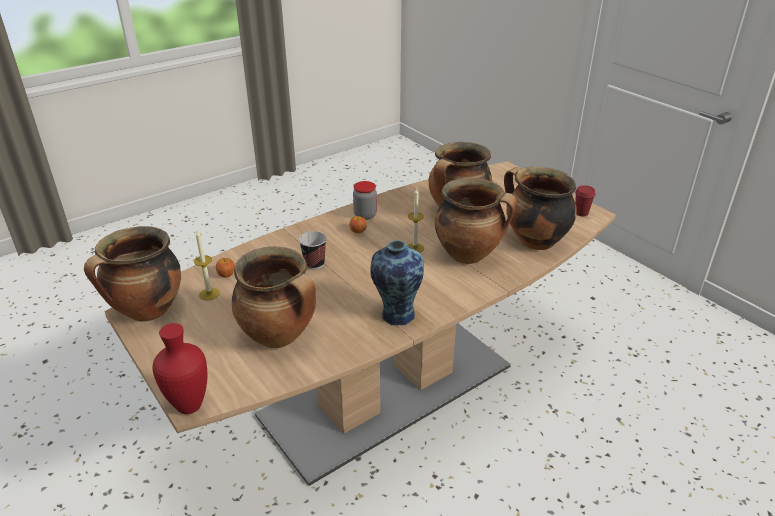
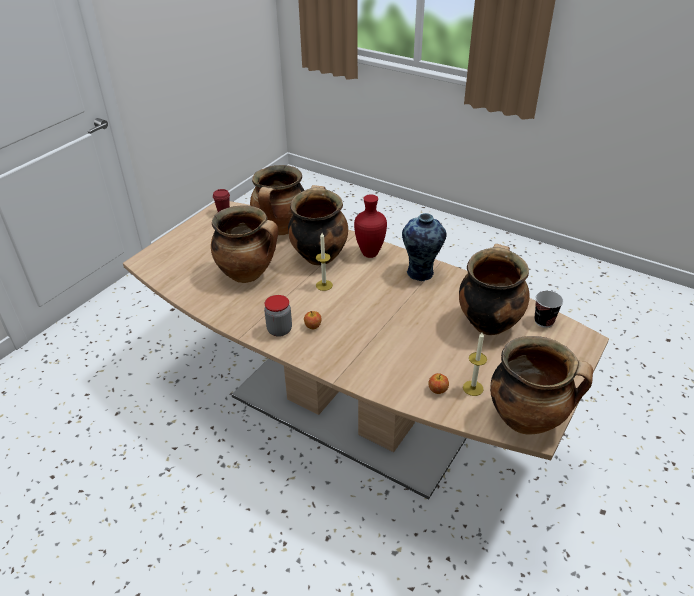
camera: 110 degrees left, 5 degrees up
red vase [153,323,207,414] -> red vase moved to [354,194,387,258]
cup [299,231,327,269] -> cup moved to [534,291,563,328]

